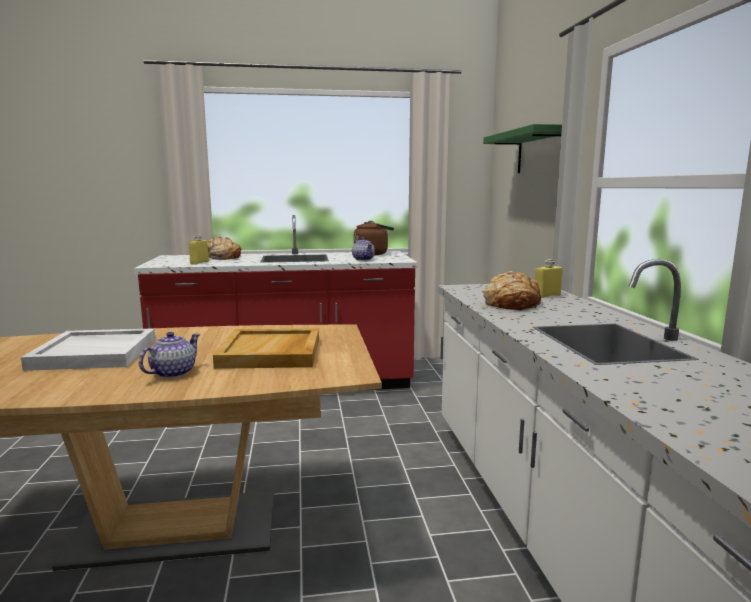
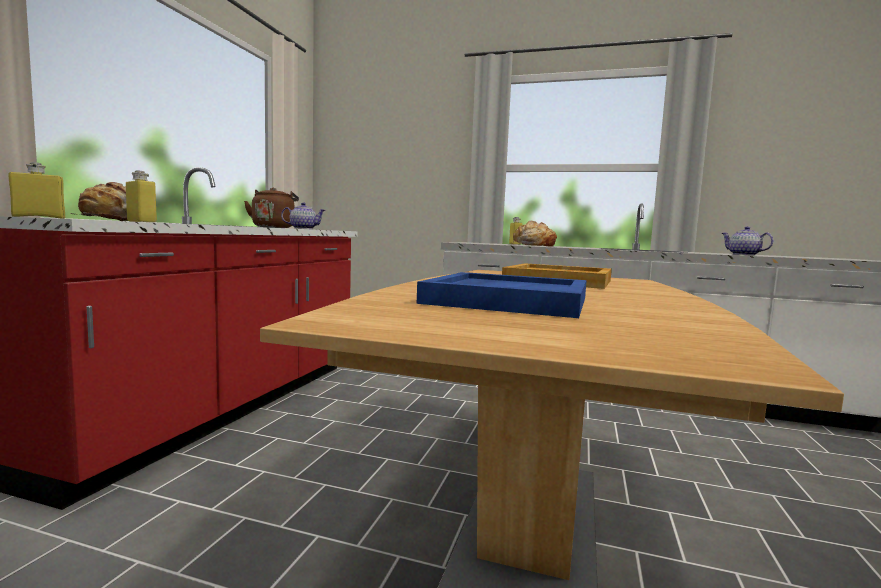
camera: 65 degrees left, 5 degrees down
white tray [21,328,156,371] -> blue tray [417,272,587,318]
teapot [139,332,200,378] -> teapot moved to [721,226,774,255]
green shelf [483,124,562,173] -> none
none -> yellow bottle [9,162,65,219]

